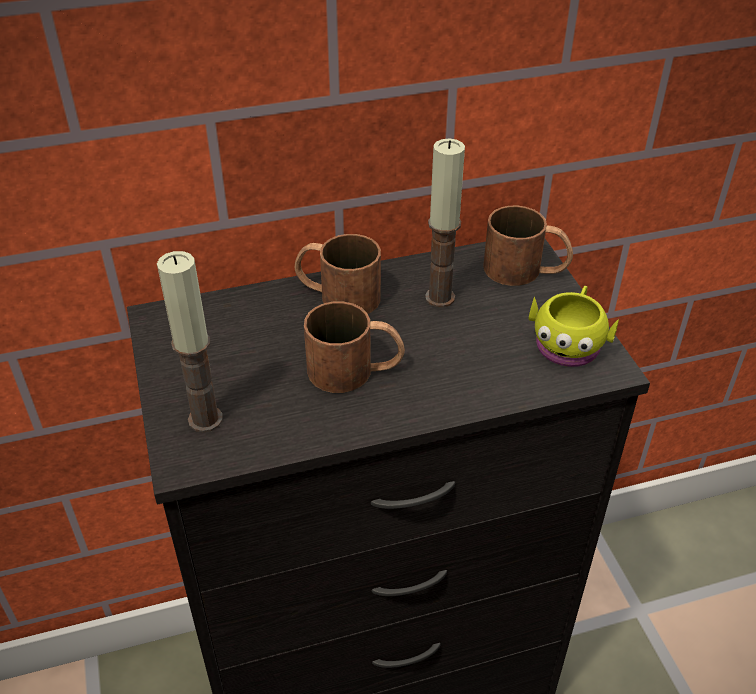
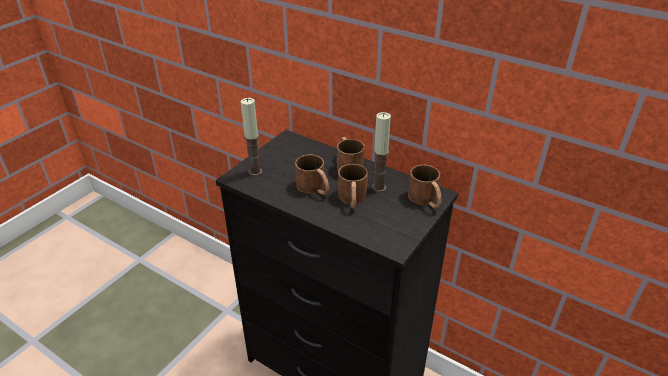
camera: 50 degrees right, 5 degrees down
yellow mug [529,286,619,367] -> none
none -> brown mug [338,164,368,209]

